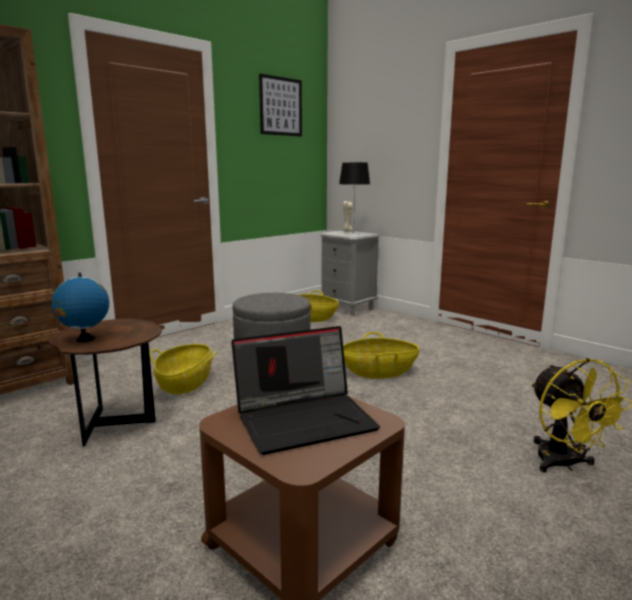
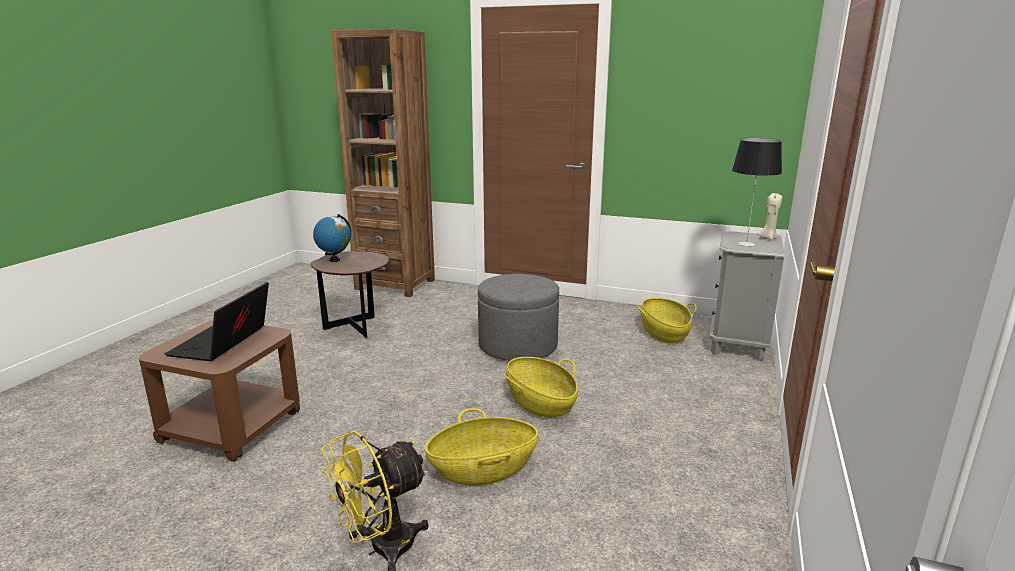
camera: 65 degrees right, 5 degrees up
basket [149,344,217,395] -> basket moved to [425,408,539,486]
laptop [231,326,380,455] -> laptop turned 60 degrees clockwise [165,282,269,361]
picture [259,74,302,137] -> none

